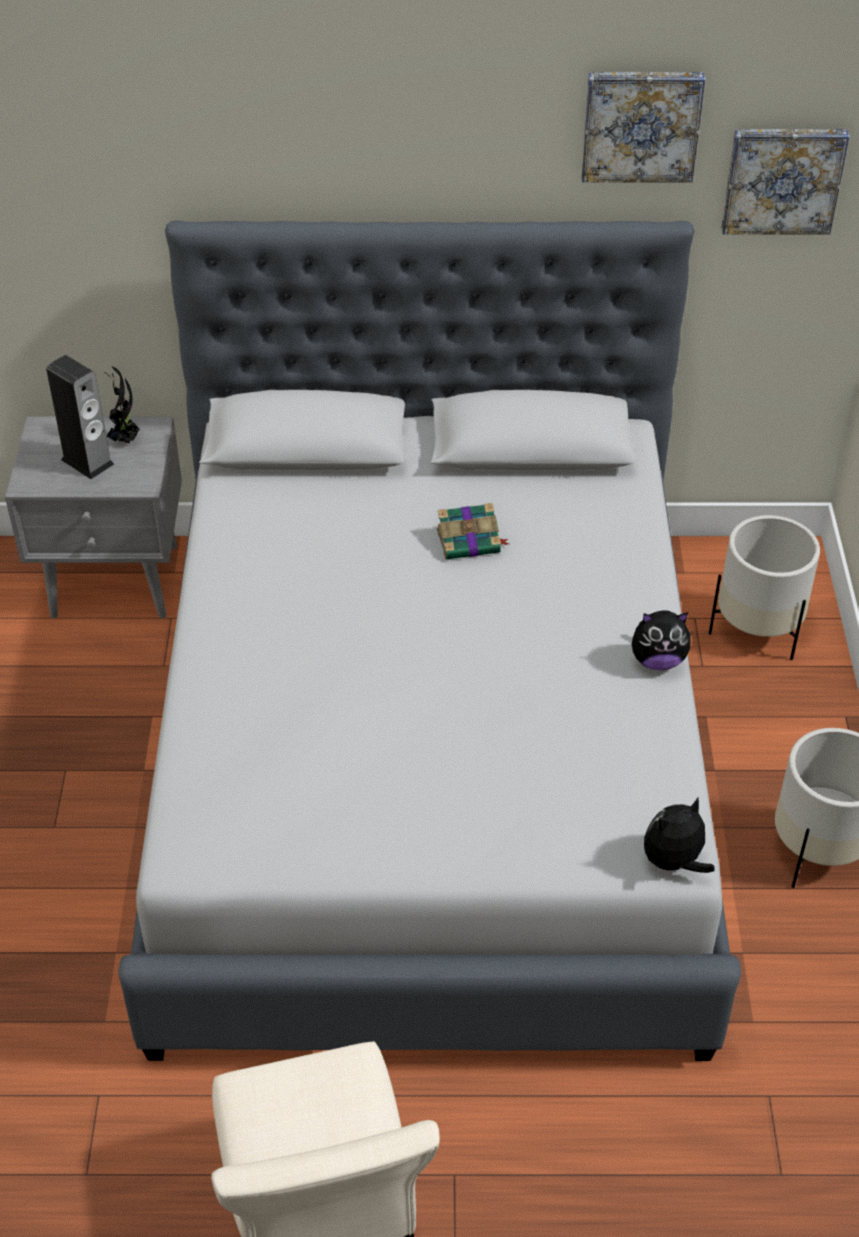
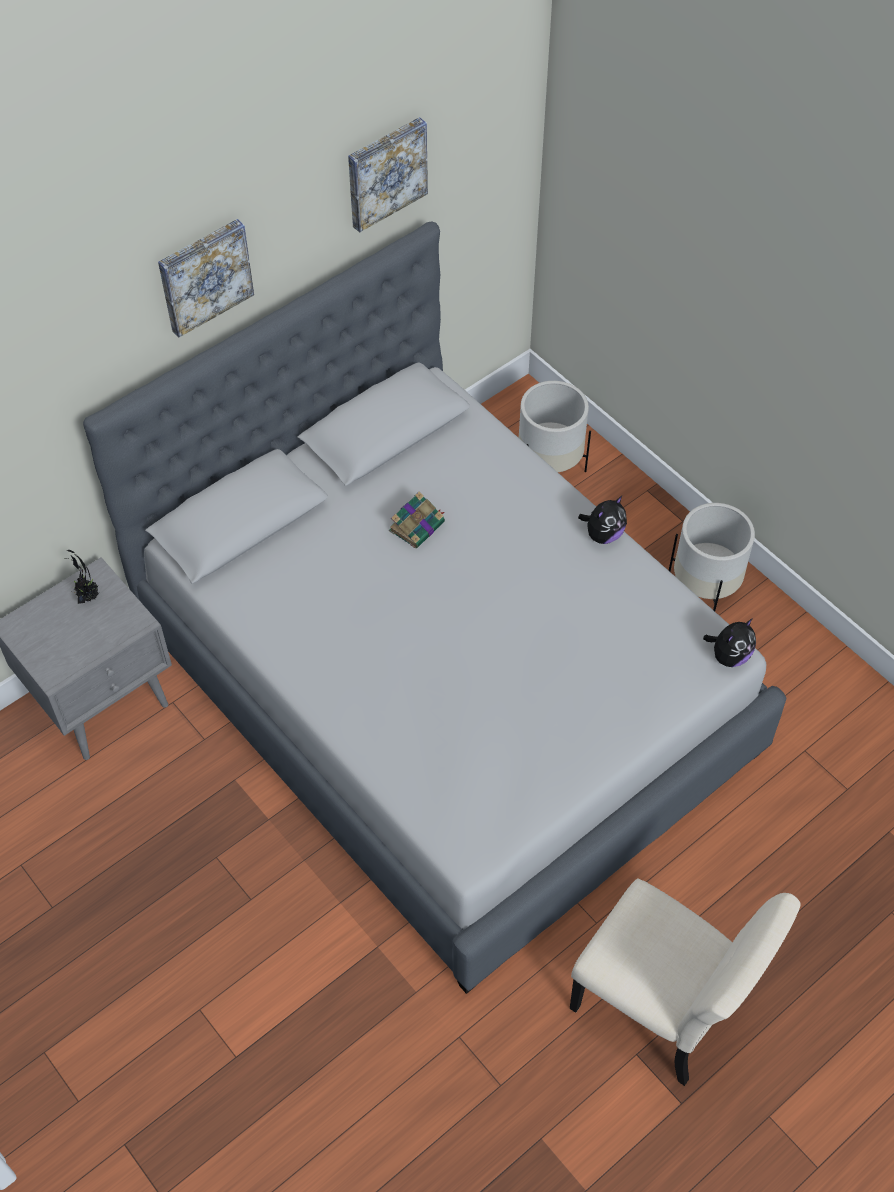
camera: 40 degrees left, 10 degrees up
speaker [46,355,114,479] -> none
plush toy [644,798,715,876] -> plush toy turned 150 degrees counterclockwise [703,618,756,667]
picture [721,129,850,235] -> picture moved to [158,219,254,337]

